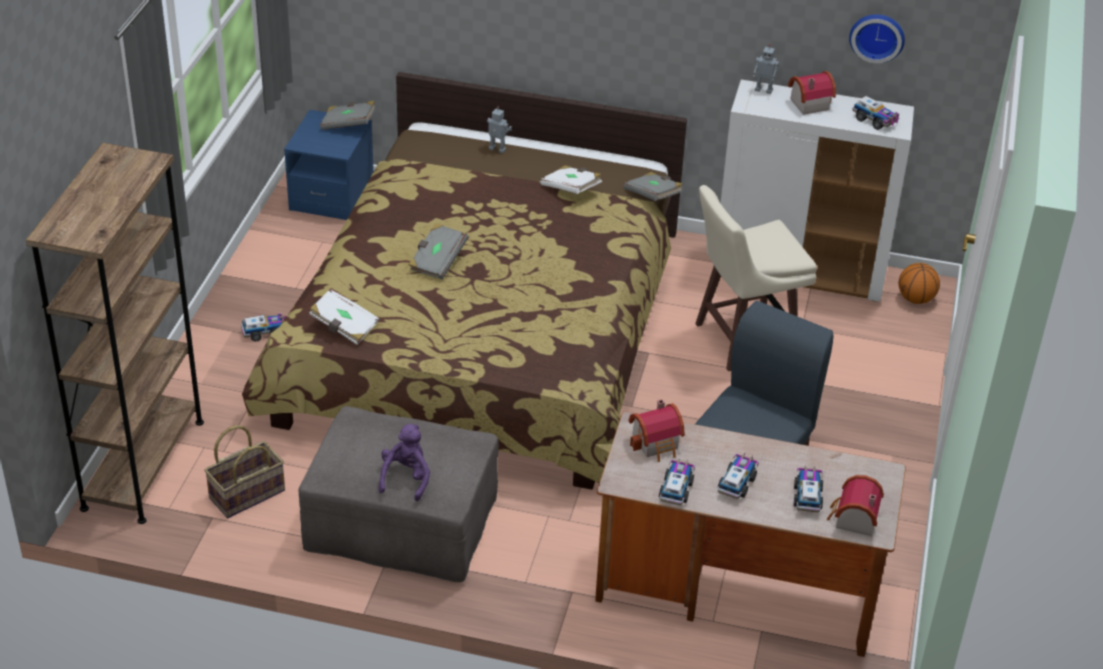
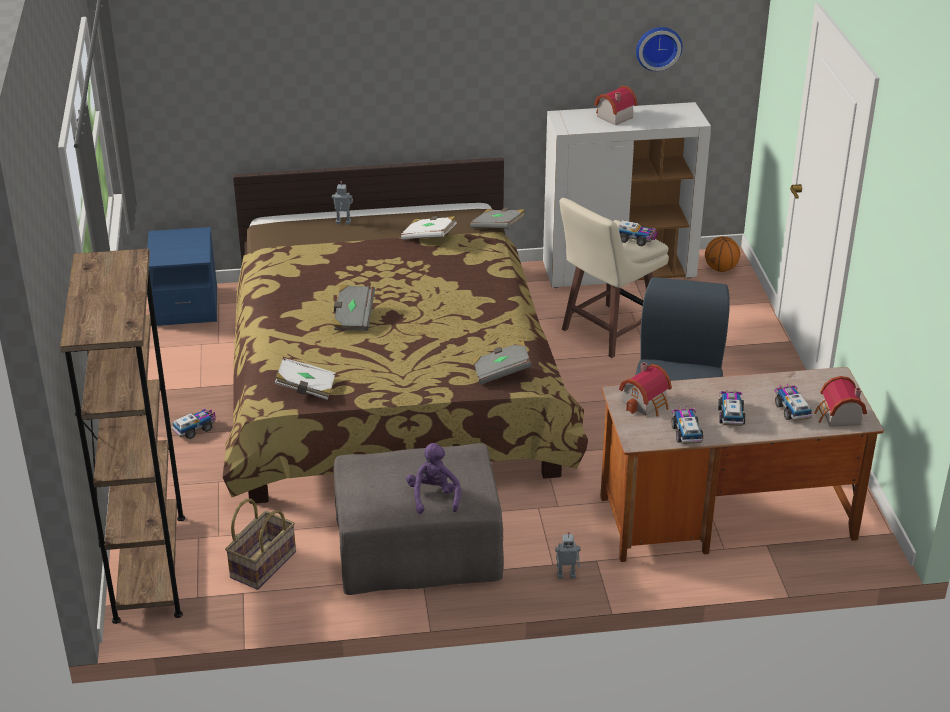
camera: 20 degrees left, 5 degrees down
grey book [320,101,376,130] -> grey book moved to [472,341,532,385]
toy robot [753,44,779,94] -> toy robot moved to [555,532,580,579]
toy truck [852,96,899,130] -> toy truck moved to [618,220,657,247]

